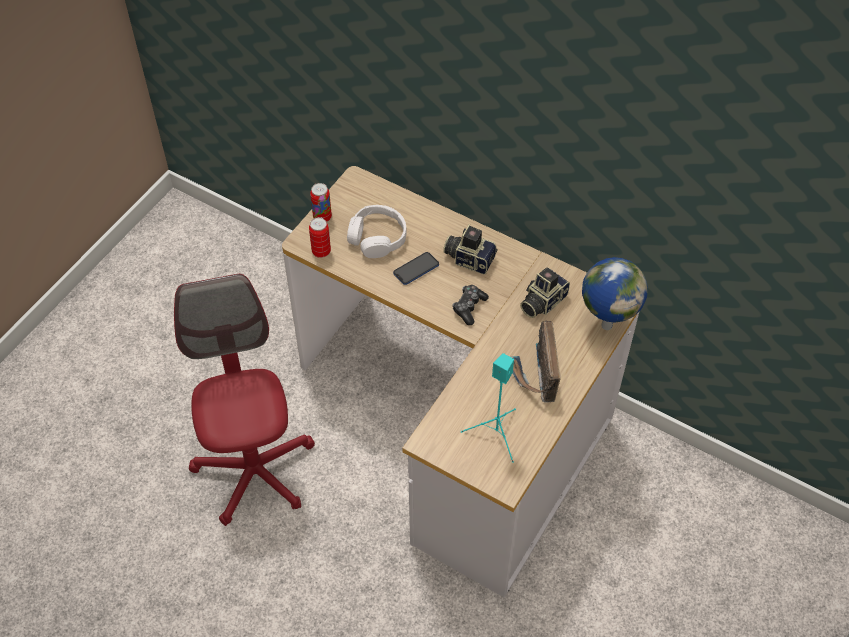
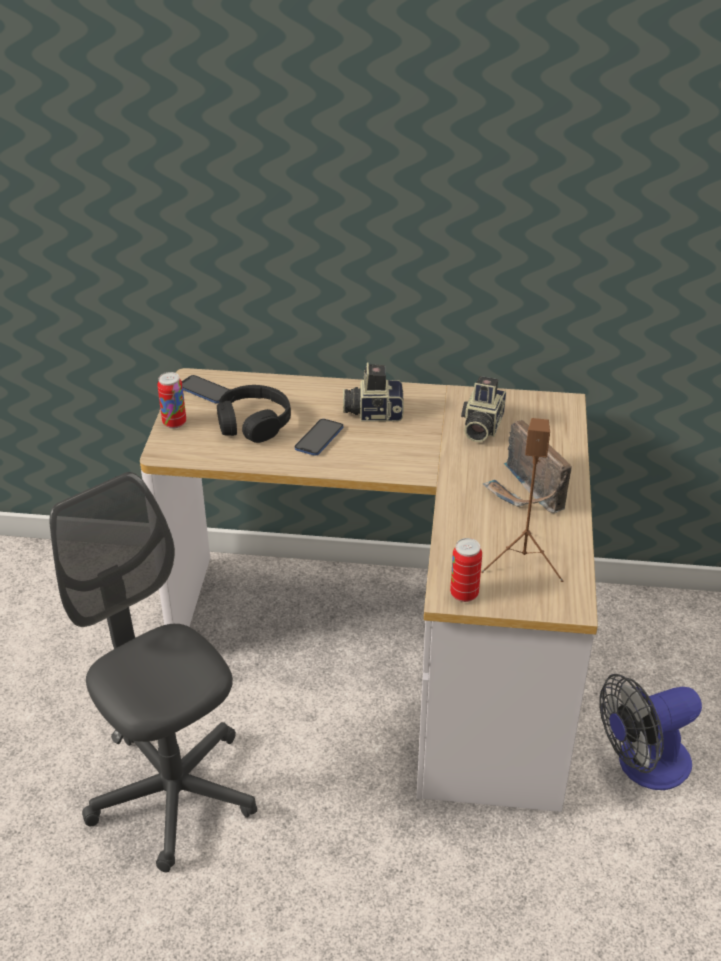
camera: 25 degrees left, 15 degrees down
red office chair [174,274,315,526] -> grey office chair [49,472,257,872]
can [309,217,331,258] -> can moved to [450,538,482,602]
white headphones [347,205,407,258] -> black headphones [217,385,291,443]
game controller [452,285,489,325] -> none
turquoise speaker [461,353,516,463] -> brown speaker [481,418,563,582]
globe [582,257,648,330] -> none
none -> phone [182,375,230,403]
none -> fan [599,674,702,790]

